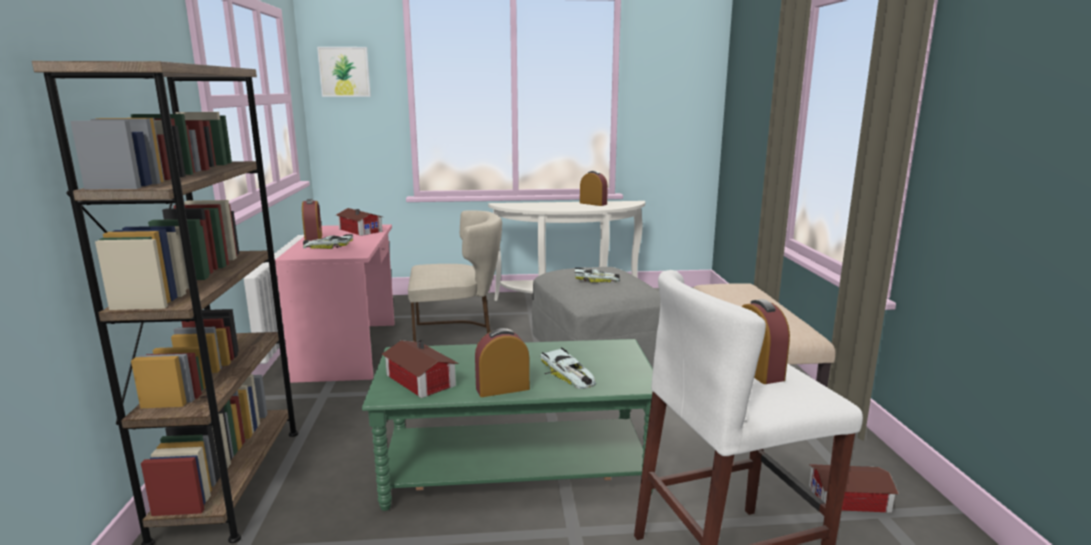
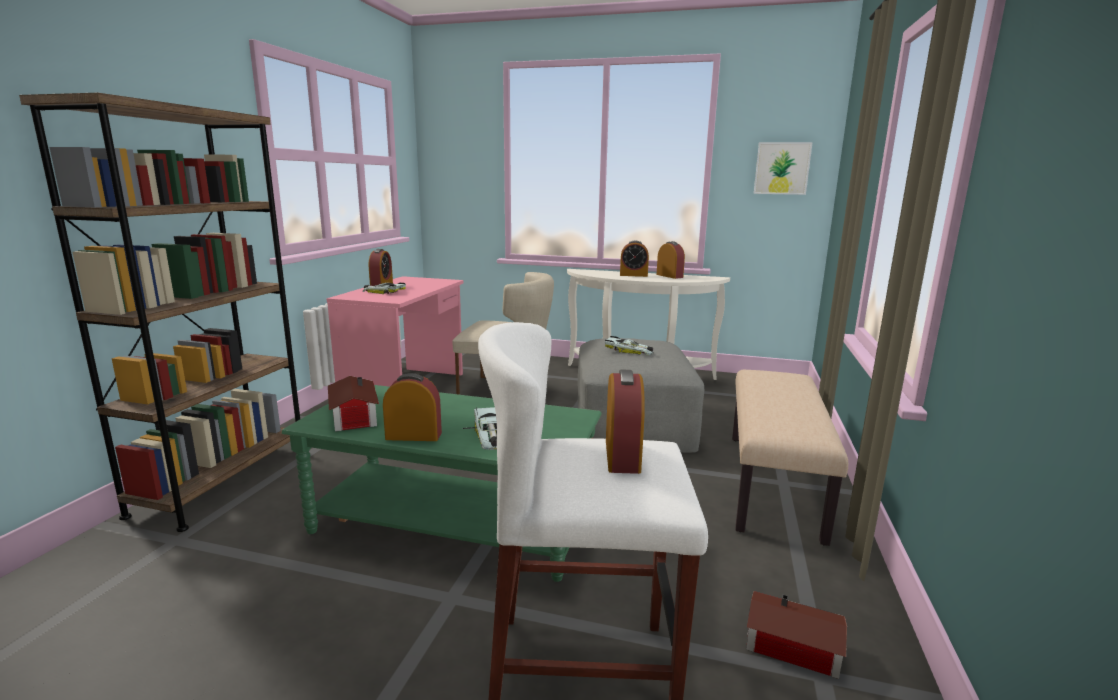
camera: 20 degrees right, 0 degrees up
picture [317,47,371,97] -> picture moved to [754,142,813,195]
toy house [336,208,383,236] -> none
none -> alarm clock [620,240,649,277]

